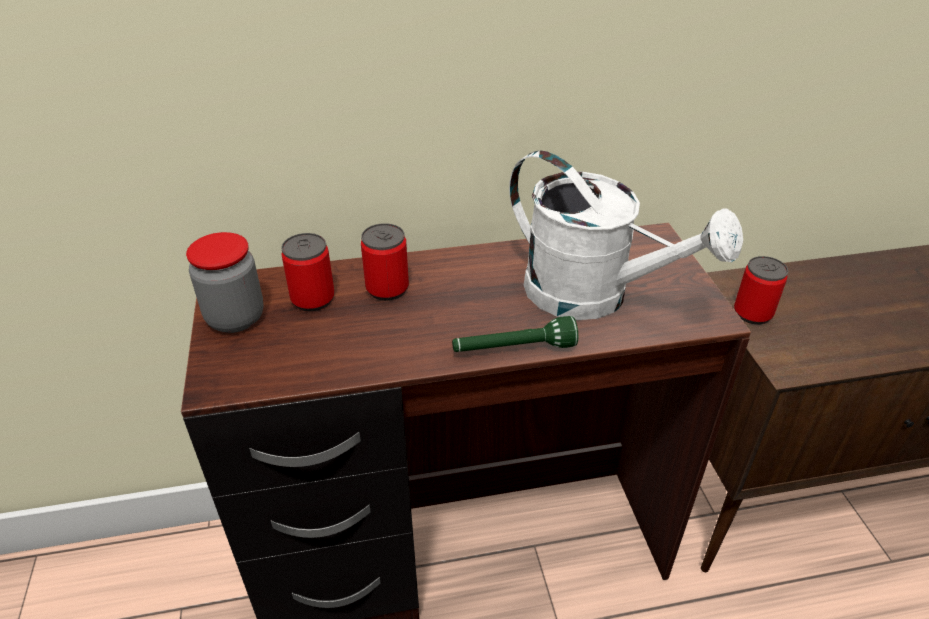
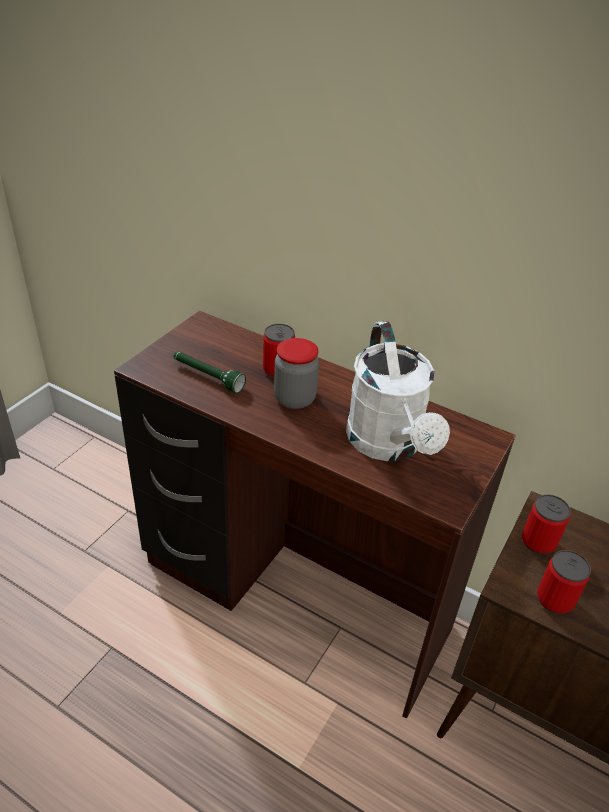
camera: 40 degrees right, 0 degrees up
jar [186,232,264,333] -> jar moved to [274,338,319,409]
can [281,233,334,312] -> can moved to [537,550,591,614]
green flashlight [452,316,578,352] -> green flashlight moved to [174,352,246,393]

